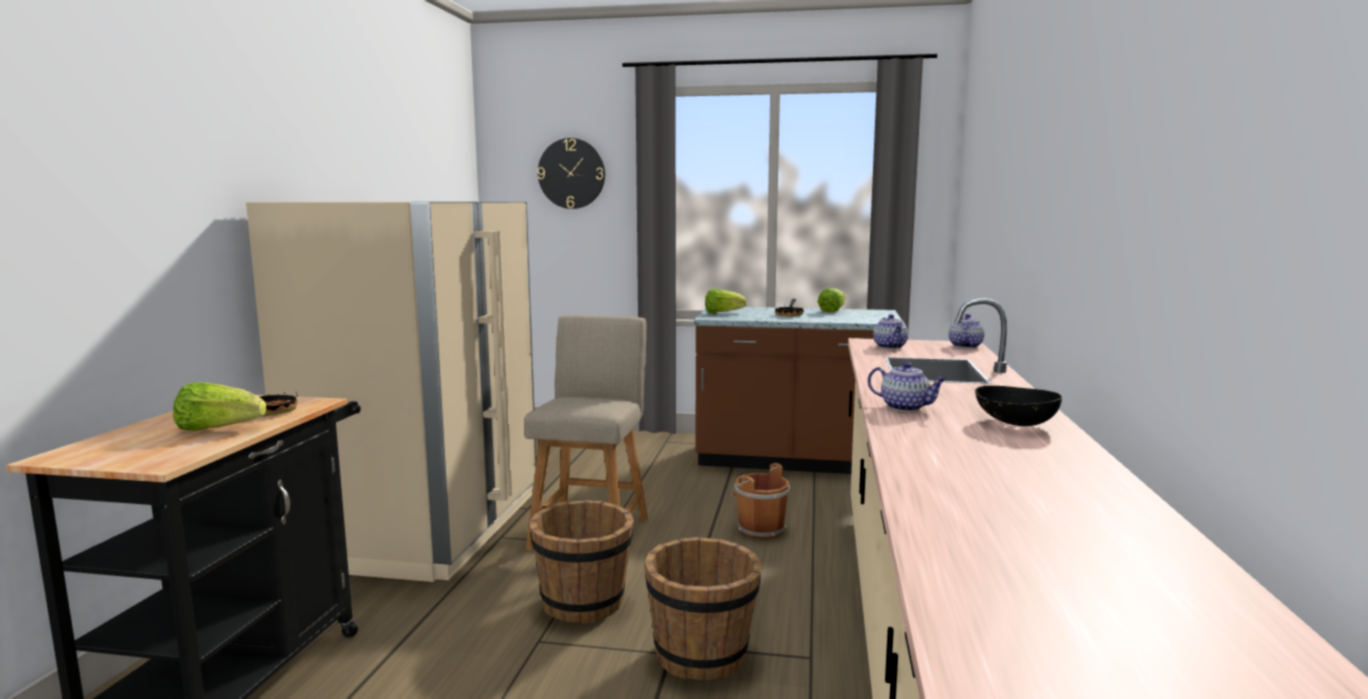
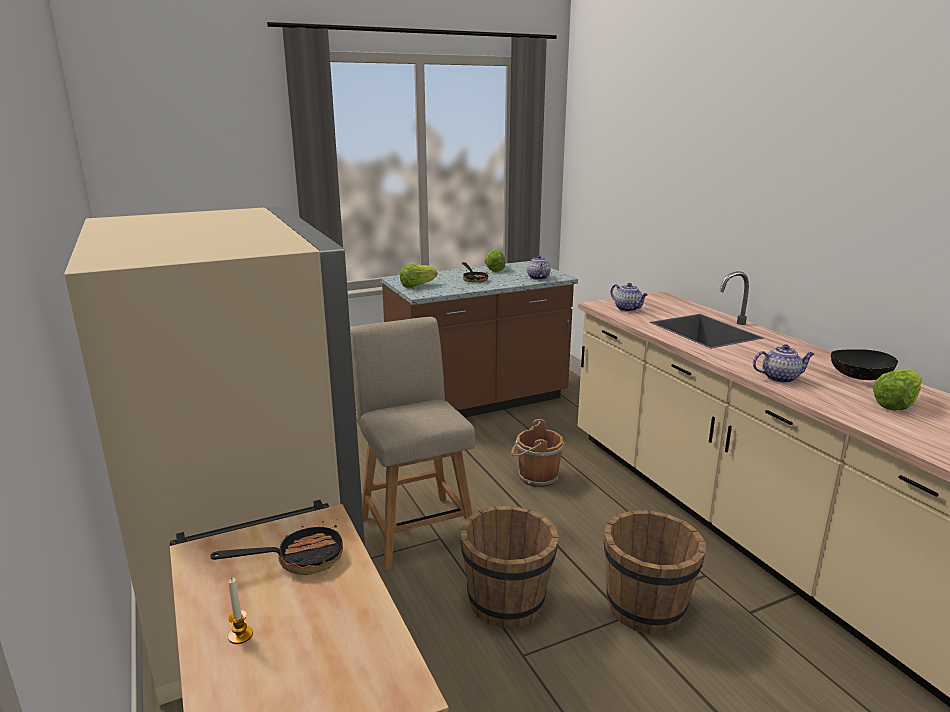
camera: 35 degrees left, 10 degrees up
lettuce [173,382,266,431] -> lettuce moved to [873,370,922,410]
wall clock [537,138,605,209] -> none
teapot [949,314,985,348] -> teapot moved to [527,255,551,280]
none -> candle [228,578,253,644]

